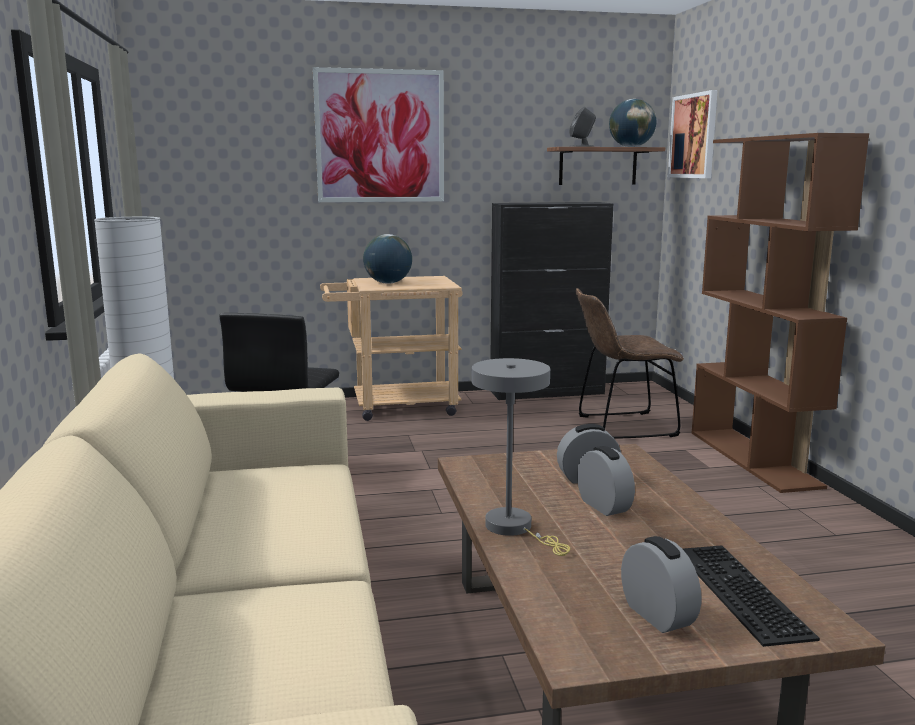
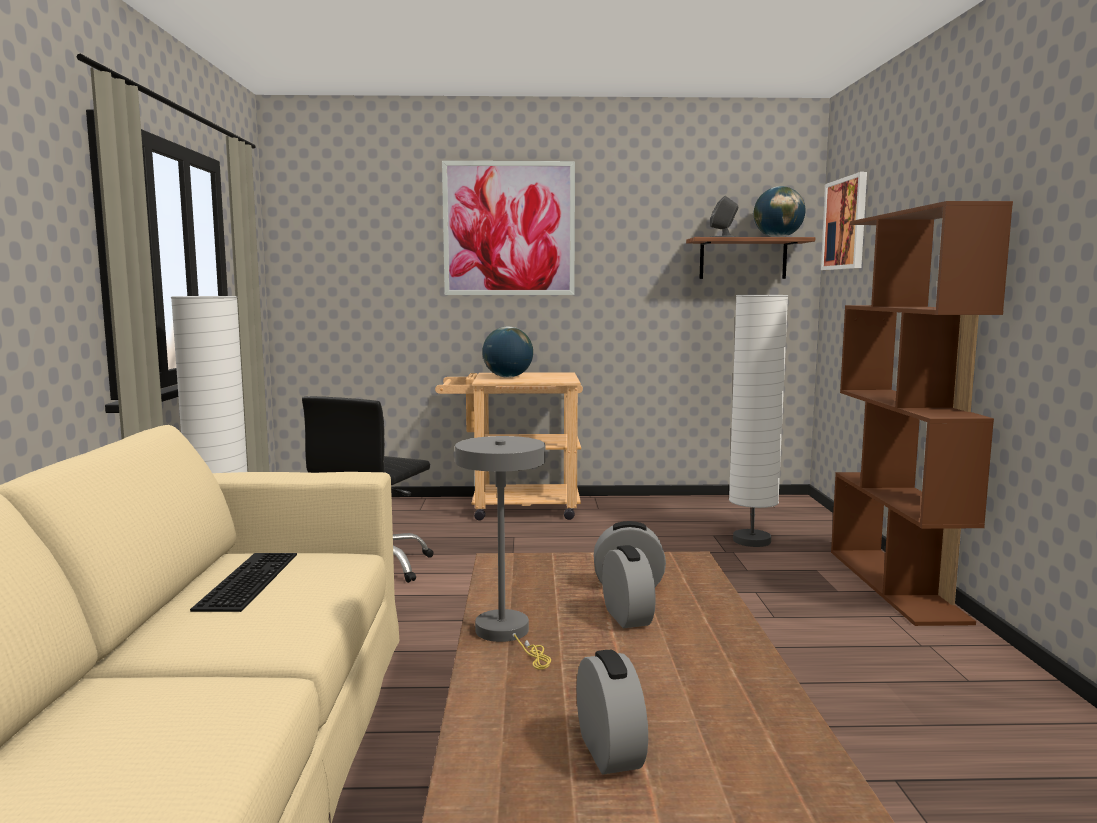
camera: 10 degrees right, 5 degrees down
black cabinet [490,202,613,400] -> none
brown chair [575,288,684,439] -> white floor lamp [729,295,788,547]
keyboard [683,545,820,647] -> keyboard moved to [190,553,297,612]

